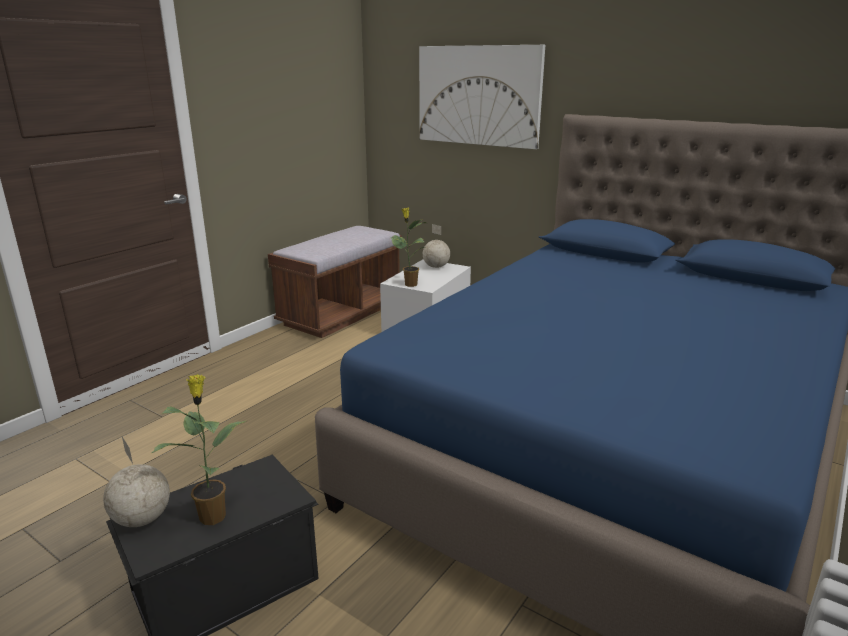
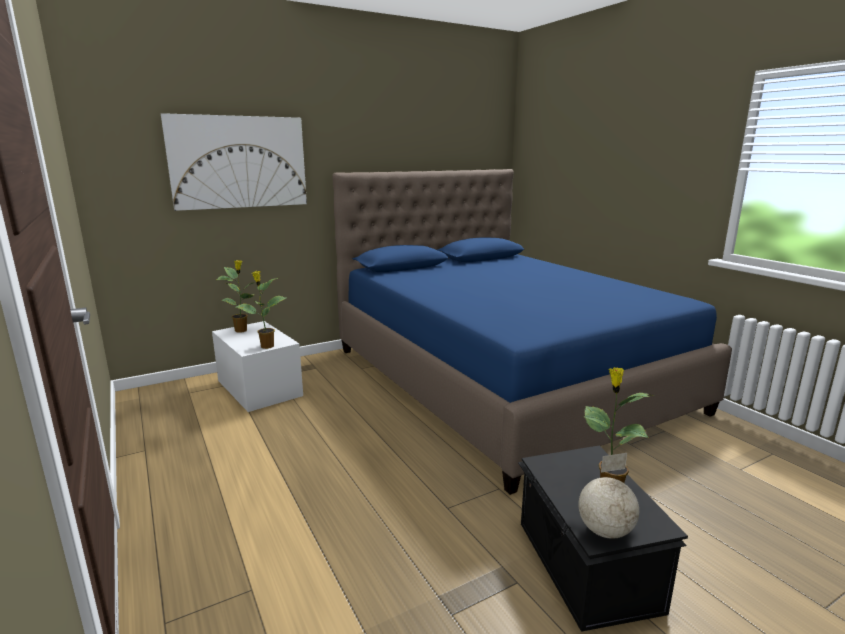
camera: 65 degrees left, 5 degrees down
brown bench [268,226,401,338] -> none
globe [423,224,450,268] -> potted plant [217,260,254,333]

